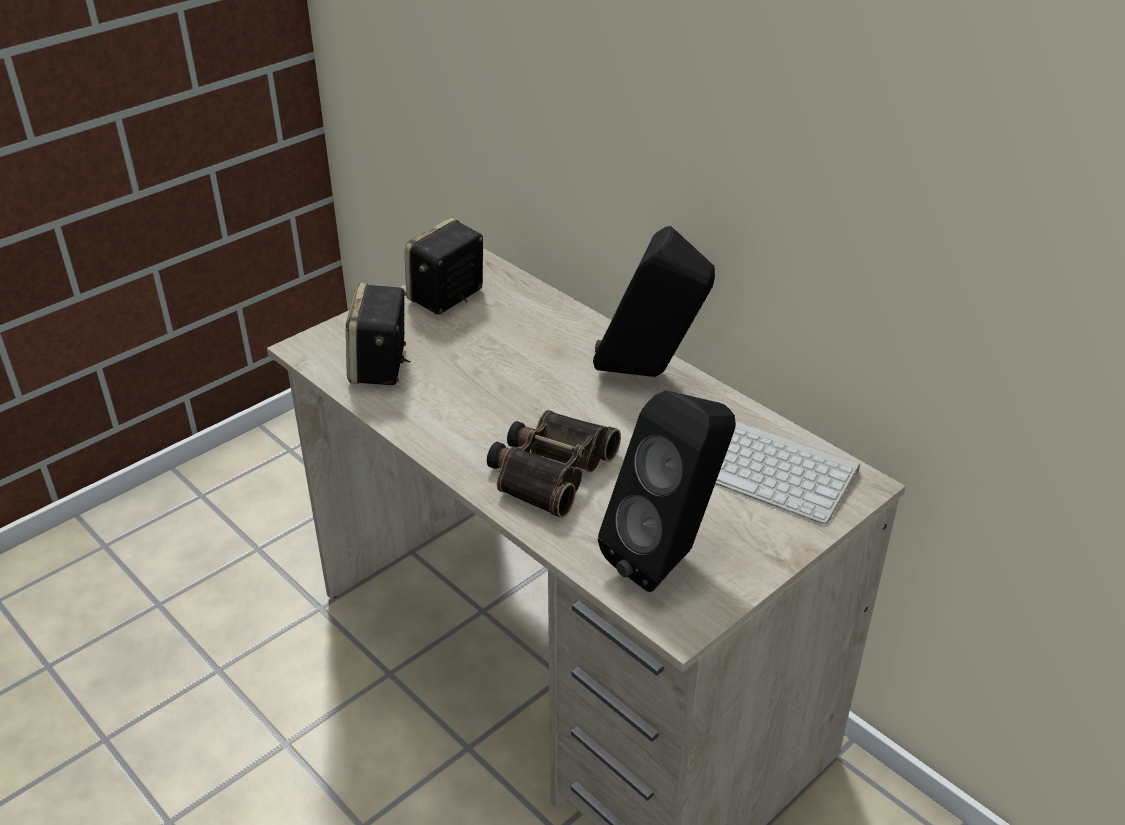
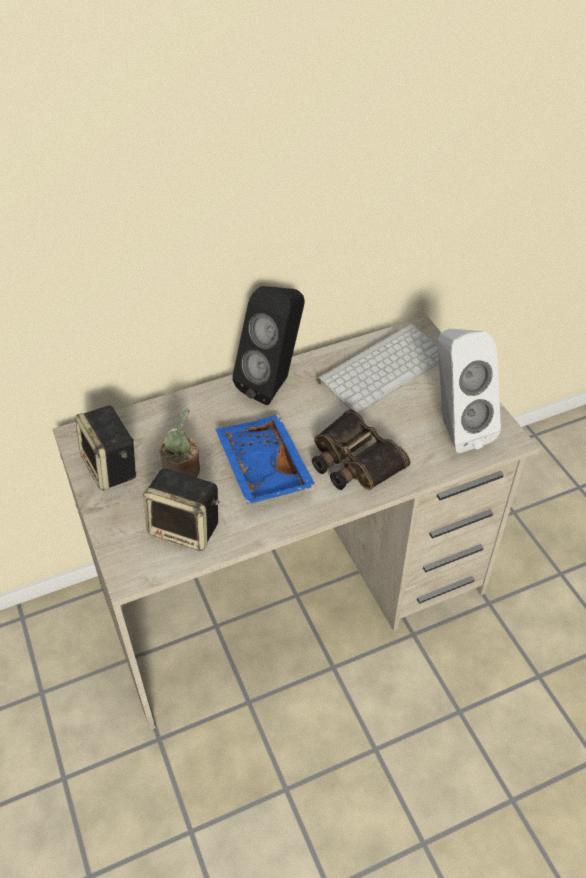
camera: 70 degrees left, 10 degrees up
black speaker [598,390,736,592] -> white speaker [438,329,501,453]
none -> potted plant [160,409,200,477]
none -> blue tray [215,415,316,504]

